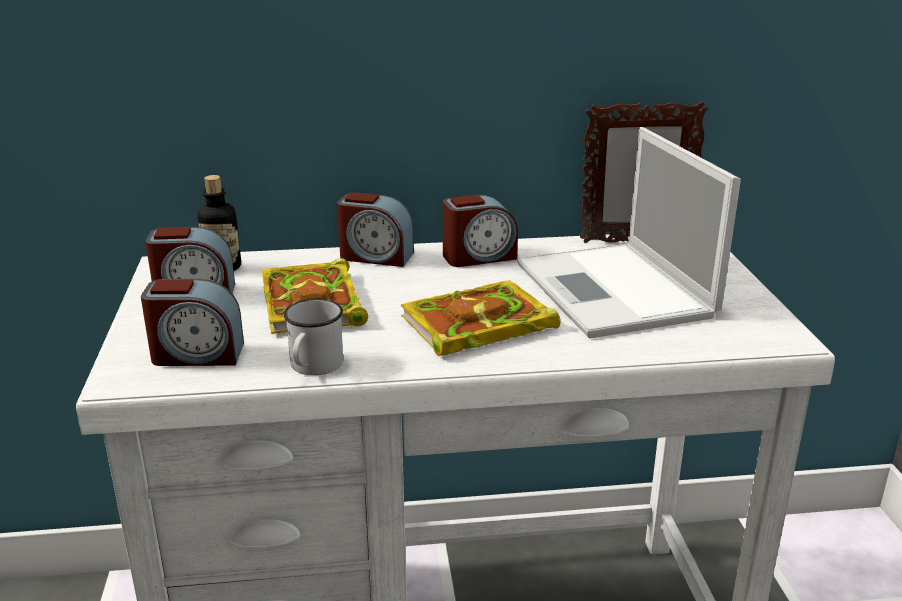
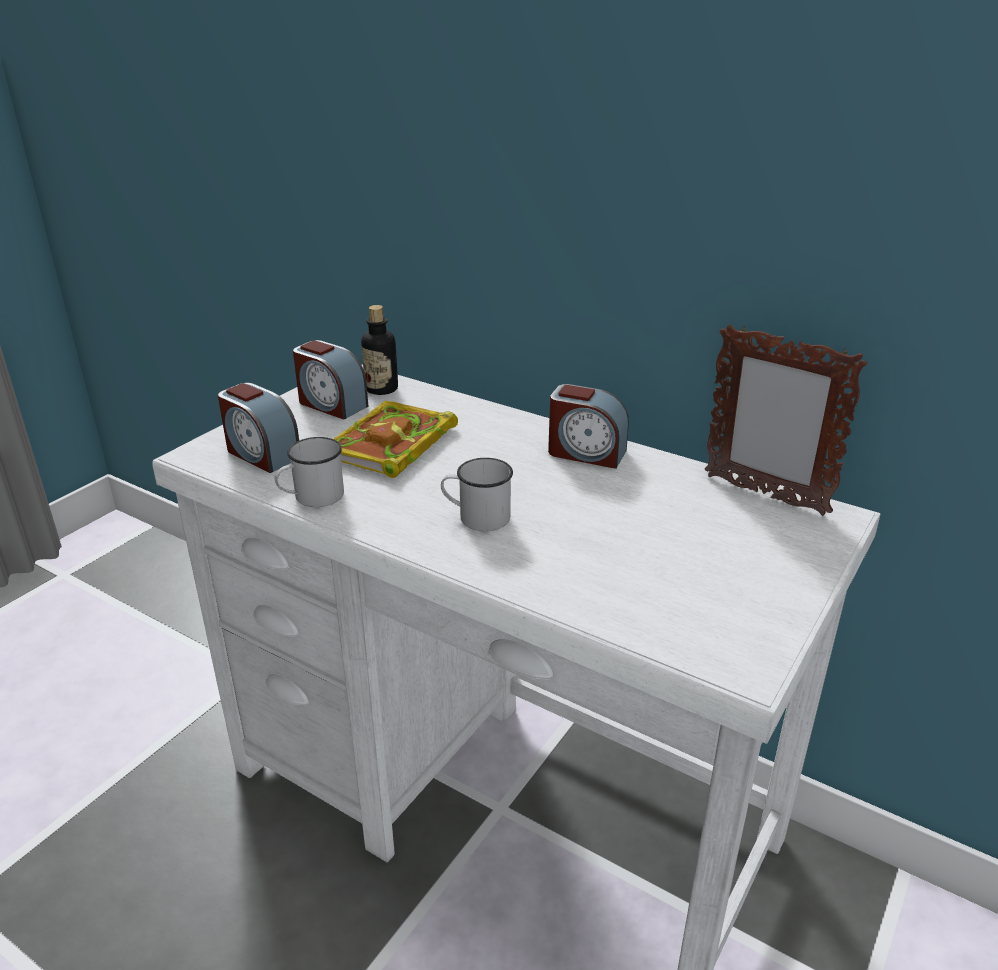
camera: 40 degrees right, 5 degrees up
alarm clock [337,192,414,267] -> none
book [401,280,561,356] -> white mug [441,458,513,531]
laptop [517,127,741,338] -> none

